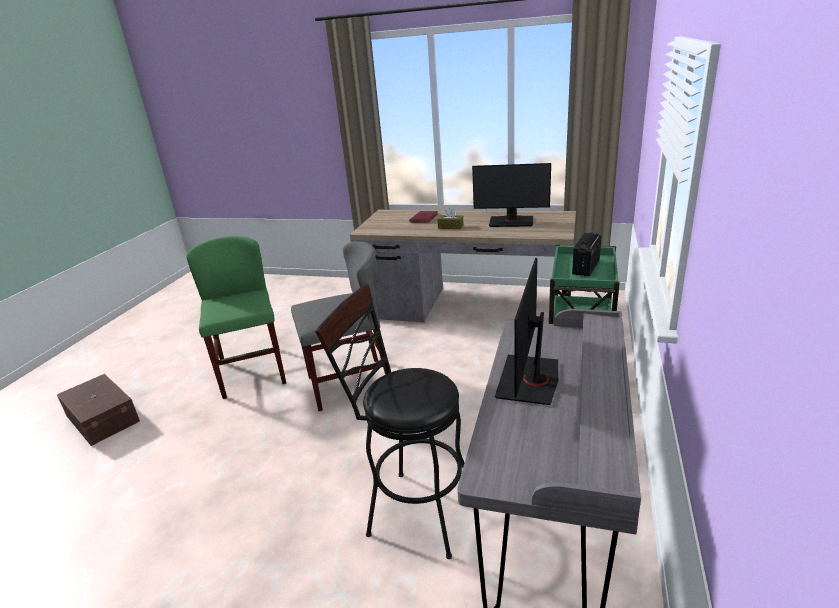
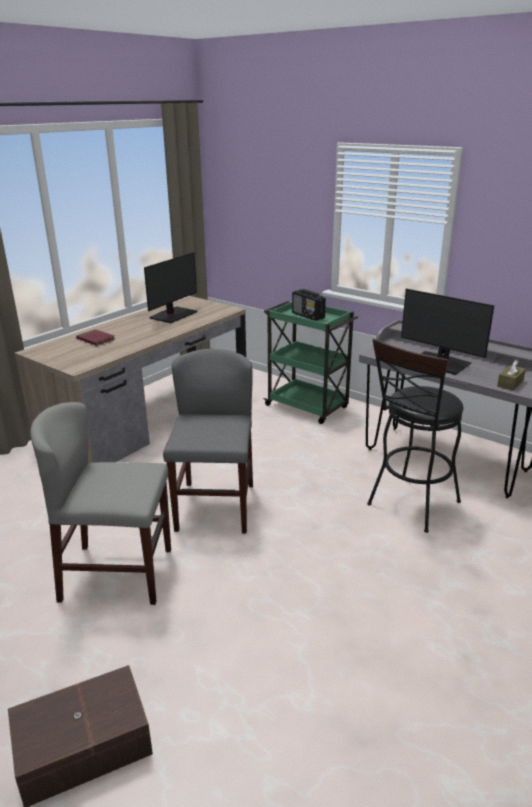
camera: 70 degrees left, 0 degrees up
green chair [186,236,286,399] -> grey chair [30,402,171,605]
brown tissue box [437,208,463,229] -> brown tissue box moved to [497,360,526,391]

